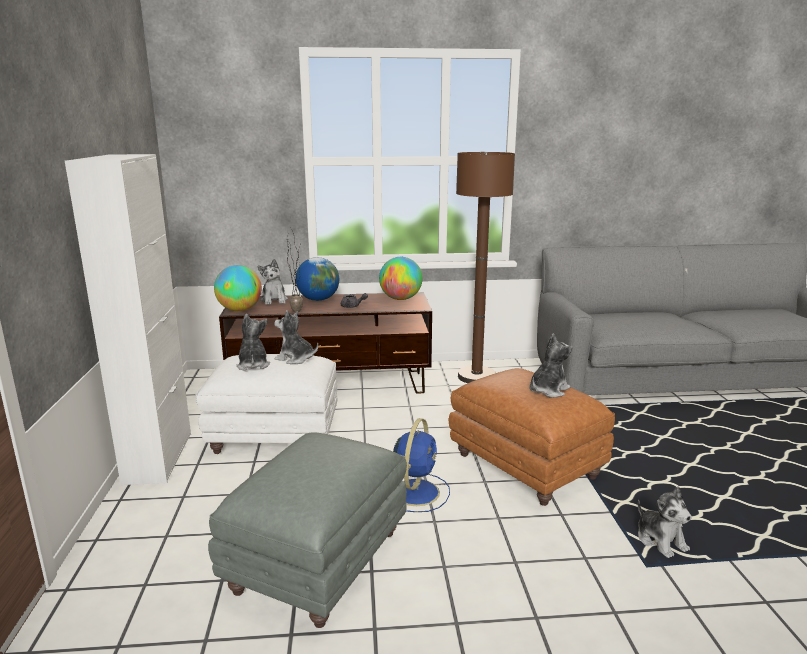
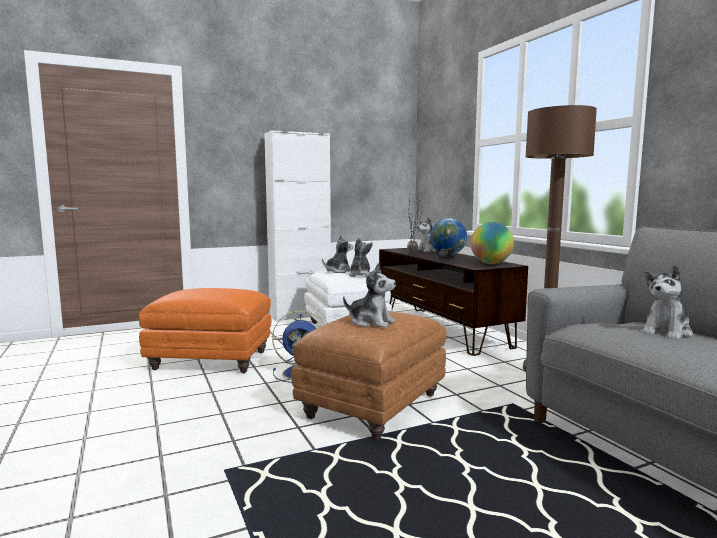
camera: 70 degrees right, 10 degrees down
grey ottoman [208,432,407,628] -> orange ottoman [139,288,272,373]
globe [214,265,262,311] -> none
plush toy [638,486,692,558] -> plush toy moved to [642,265,693,340]

